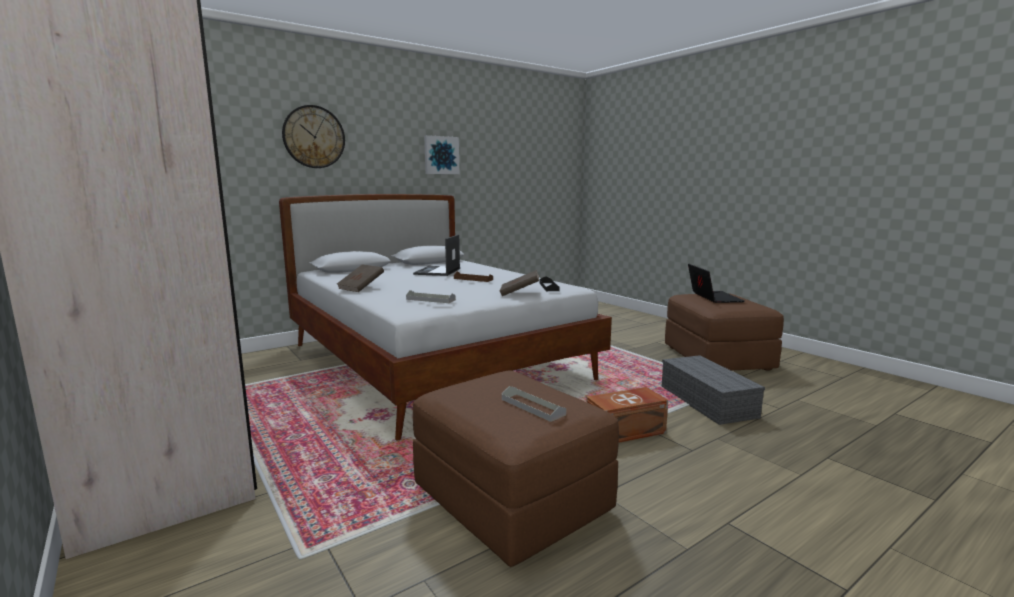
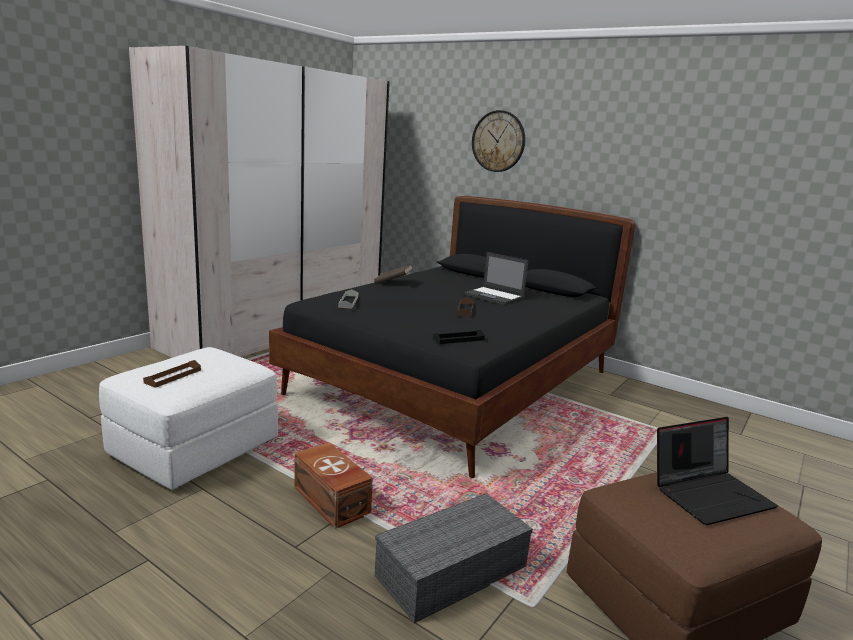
camera: 70 degrees right, 5 degrees up
white bed [279,194,612,440] -> black bed [269,196,636,478]
laptop [413,234,460,276] -> laptop turned 135 degrees counterclockwise [463,252,528,305]
brown ottoman [413,370,619,567] -> white ottoman [99,347,278,490]
picture [424,135,459,174] -> none
brown book [500,270,539,296] -> none
grey tray [502,386,567,422] -> brown tray [143,360,201,388]

